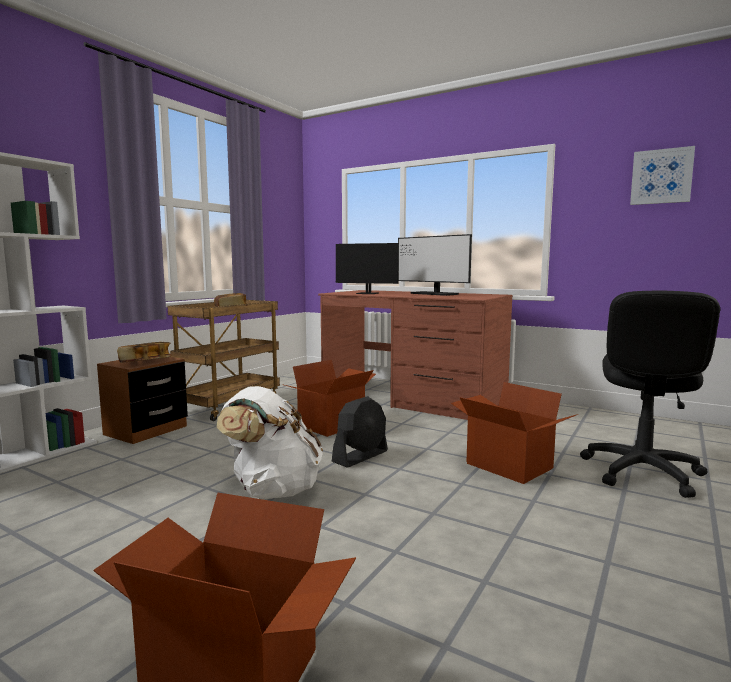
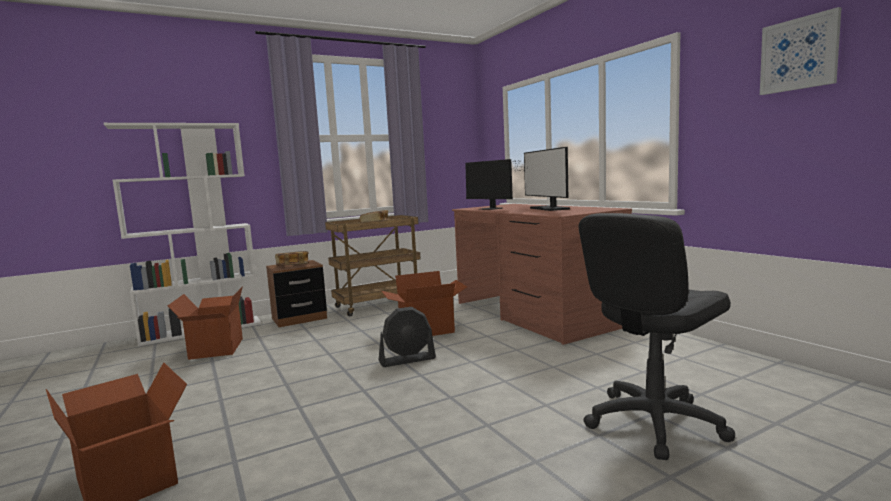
camera: 30 degrees right, 0 degrees up
white backpack [216,386,323,500] -> none
cardboard box [451,382,578,484] -> cardboard box moved to [168,286,243,360]

